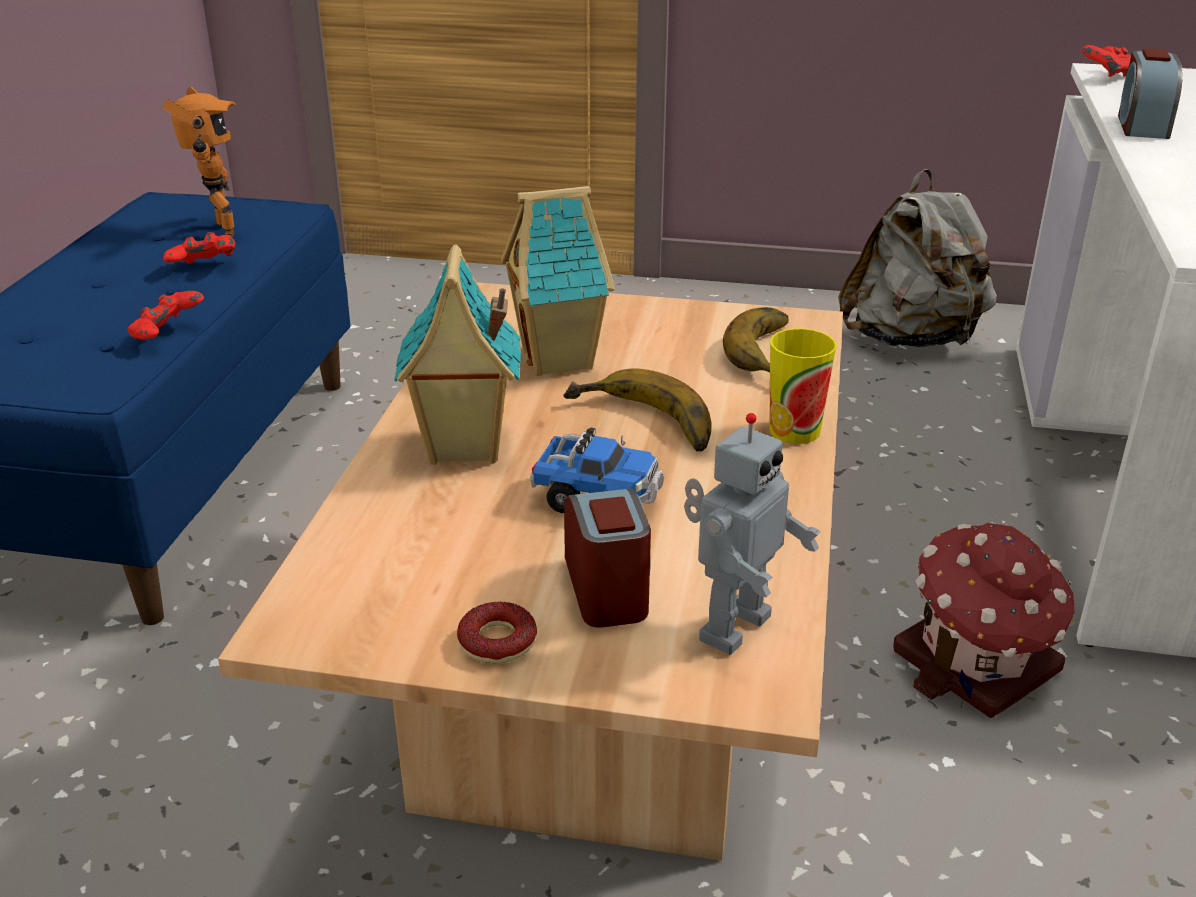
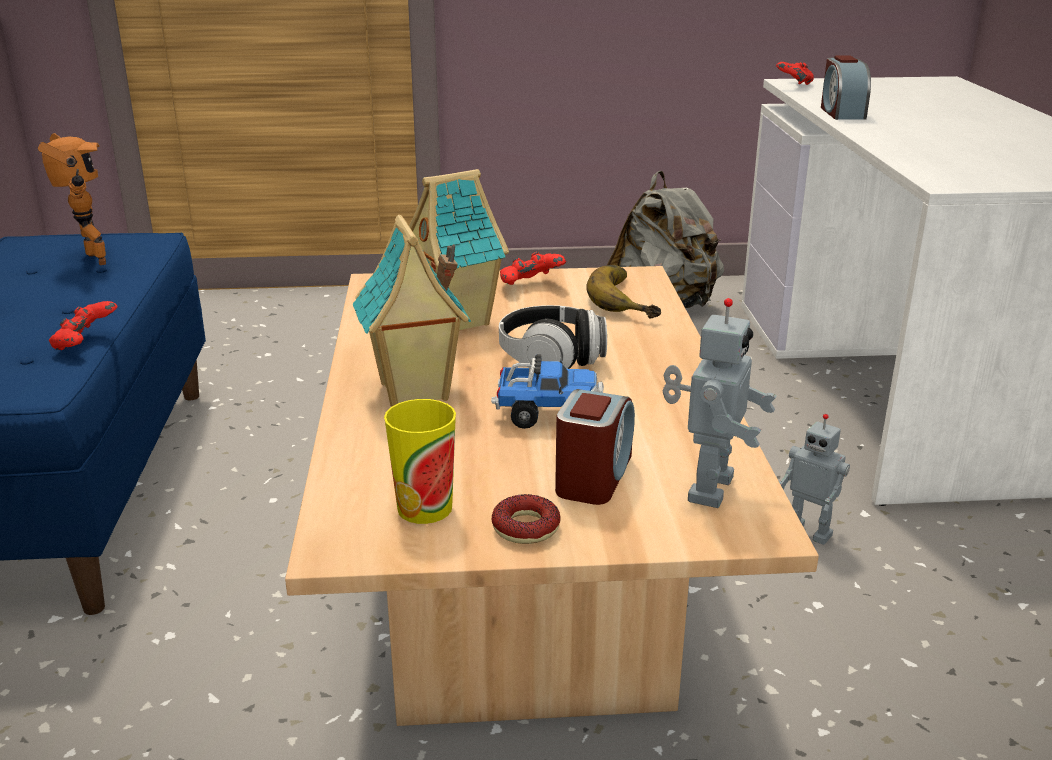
camera: 15 degrees left, 5 degrees down
red game controller [163,232,235,264] -> red game controller moved to [500,252,566,285]
banana [563,368,711,452] -> headphones [499,305,607,369]
alarm clock [564,489,651,628] -> alarm clock turned 45 degrees clockwise [555,389,635,505]
cup [769,329,837,444] -> cup moved to [384,399,456,524]
toy house [893,522,1075,718] -> toy robot [779,414,850,545]

